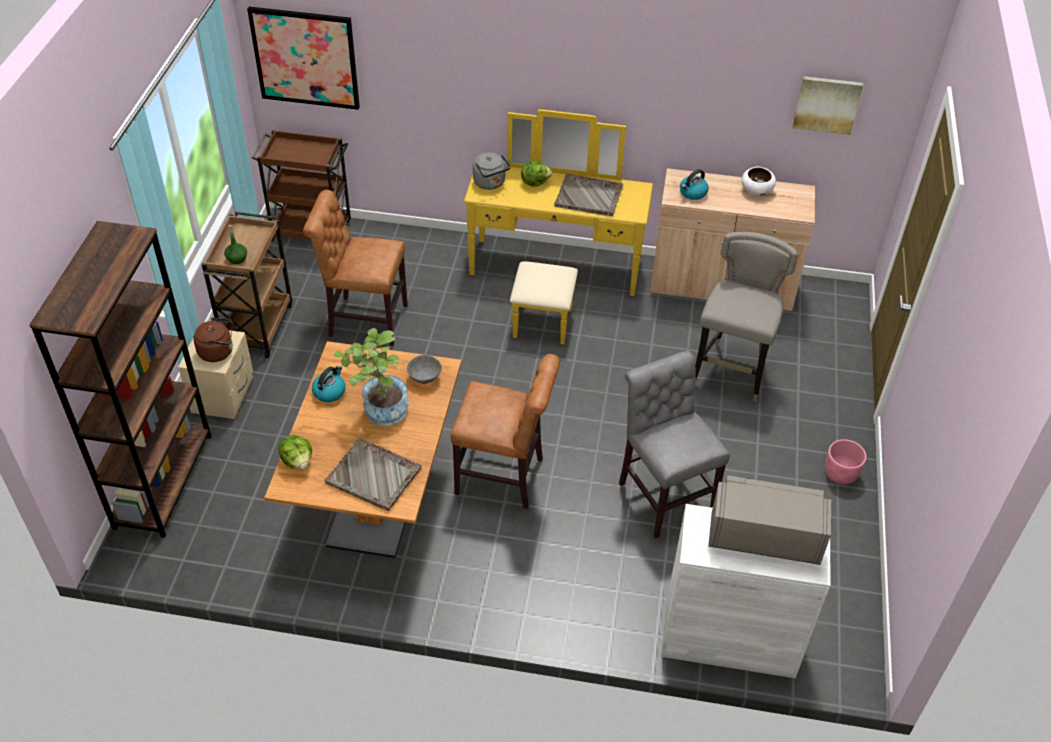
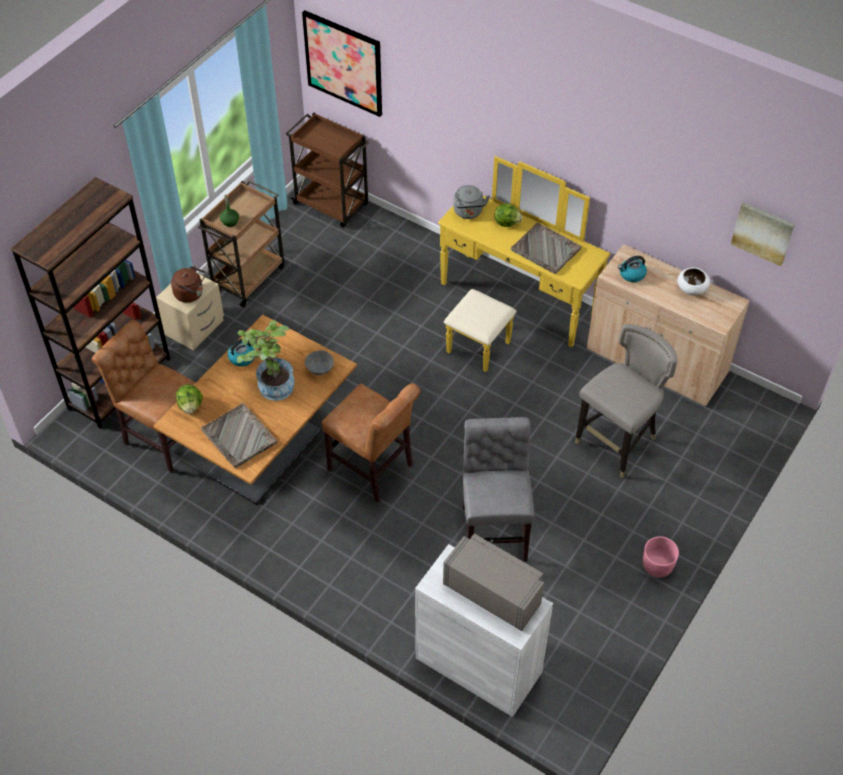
camera: 25 degrees right, 5 degrees up
brown chair [303,190,408,346] -> brown chair moved to [92,320,196,472]

